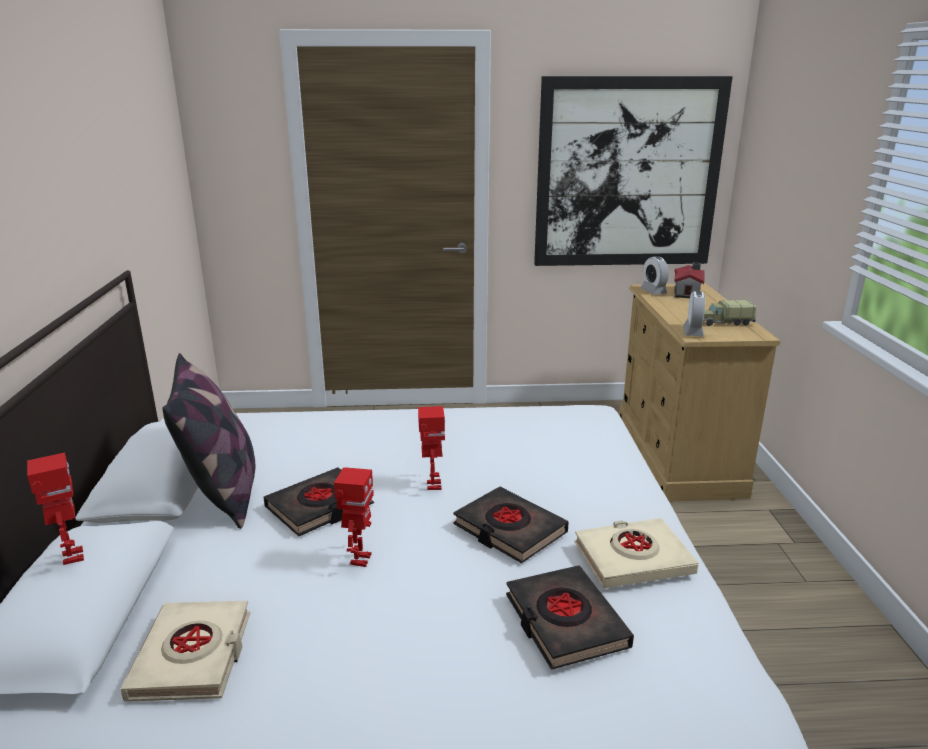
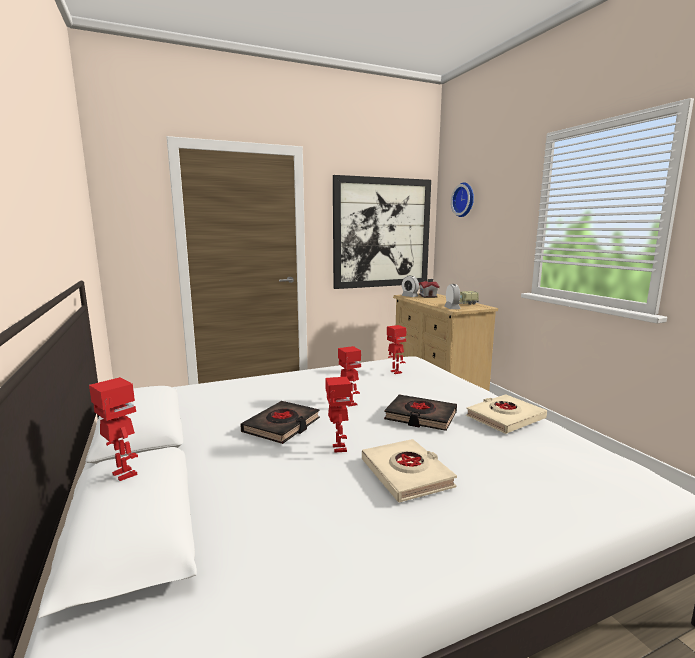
camera: 20 degrees left, 10 degrees down
beige book [120,601,251,702] -> beige book moved to [362,439,457,502]
pillow [162,353,255,529] -> none
black book [506,565,634,670] -> none
none -> toy robot [387,325,407,374]
none -> wall clock [451,182,474,217]

